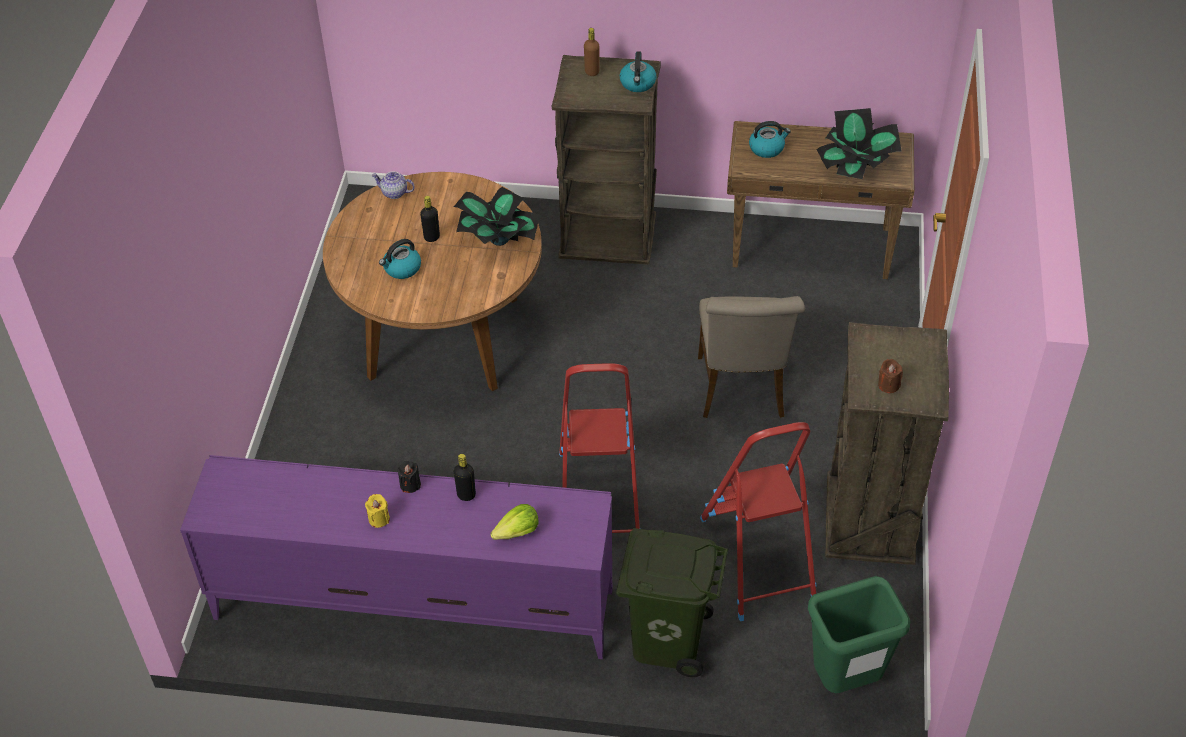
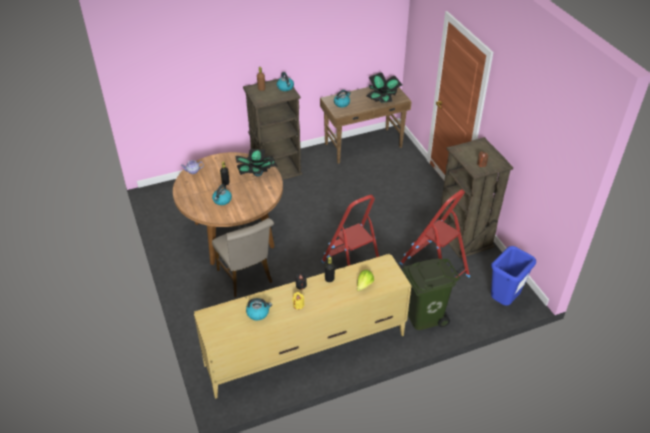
camera: 30 degrees left, 5 degrees down
purple cabinet [180,455,613,659] -> beige cabinet [194,254,412,399]
beige chair [698,296,805,418] -> beige chair moved to [212,218,274,297]
green trash can [808,576,910,693] -> blue trash can [491,246,536,306]
none -> kettle [246,298,272,321]

